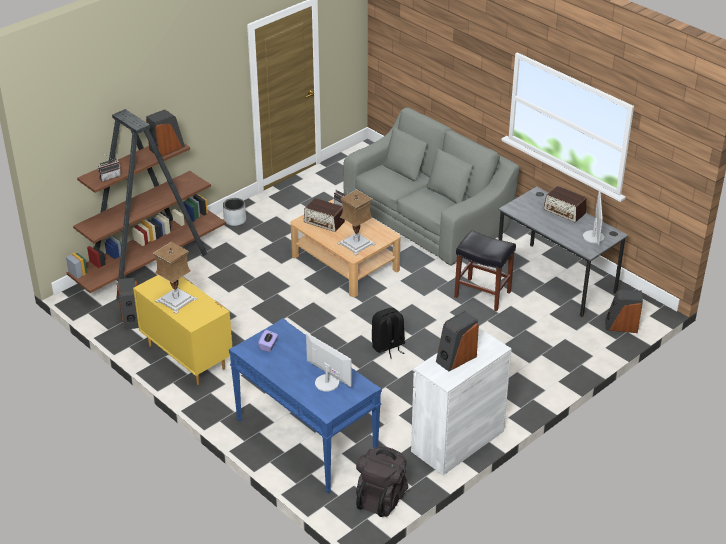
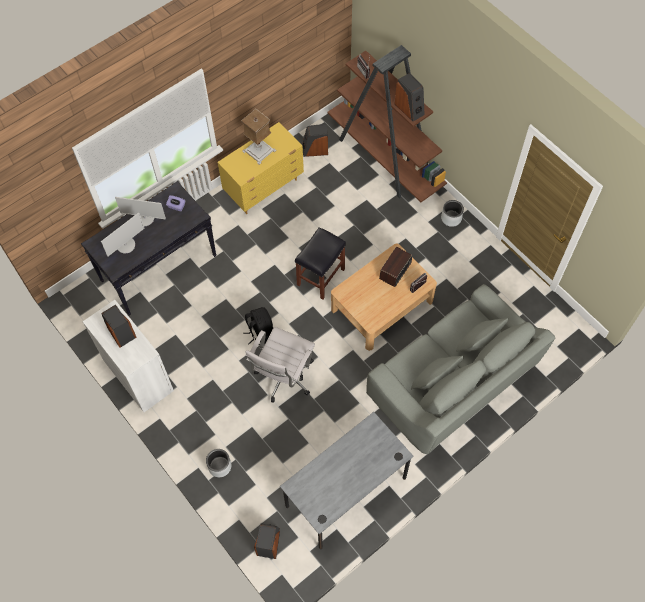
camera: 95 degrees right, 25 degrees up
blue console table [229,318,382,493] -> black console table [81,181,217,316]
table lamp [337,190,376,255] -> none
black backpack [356,446,408,517] -> none
black stool [454,230,516,311] -> black stool moved to [295,227,346,299]
radio [544,186,586,222] -> none
monitor [583,190,604,245] -> monitor moved to [115,197,166,226]
none -> grey planter [206,449,232,477]
none -> white office chair [246,327,315,402]

